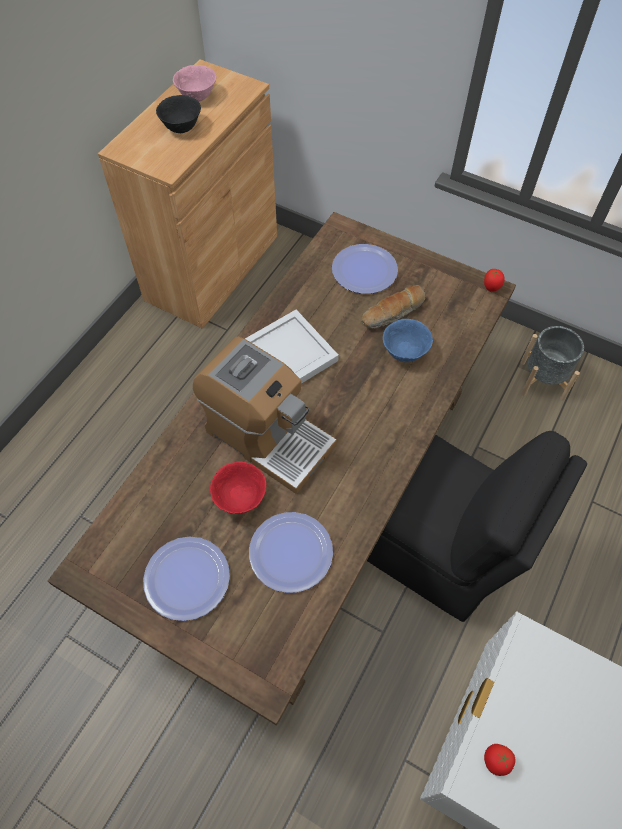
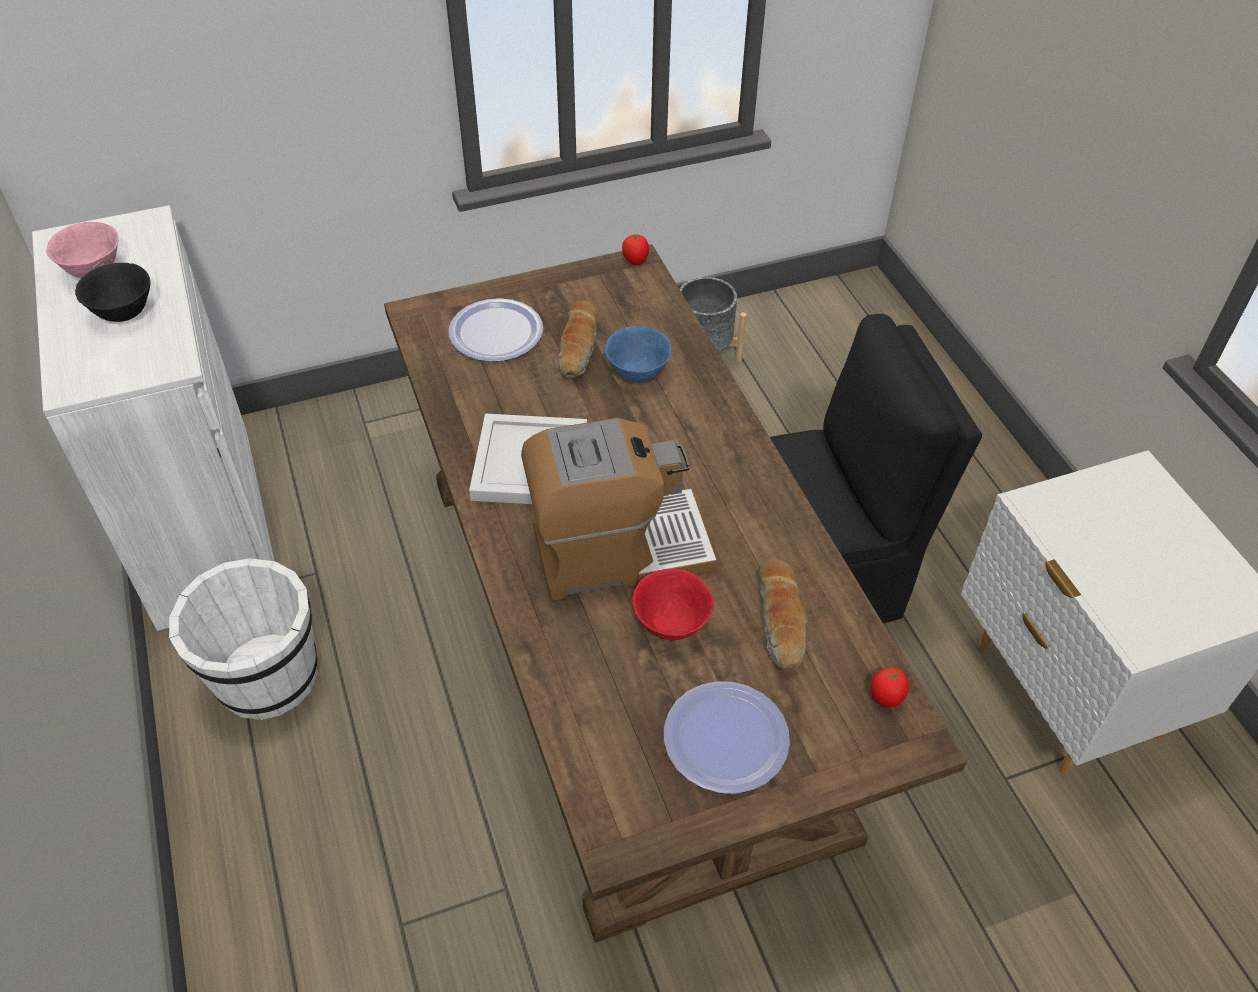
camera: 50 degrees left, 10 degrees down
brown cabinet [98,59,277,329] -> white cabinet [32,205,274,631]
plate [249,512,333,593] -> bread [759,560,808,669]
tomato [484,744,515,776] -> tomato moved to [871,667,909,707]
none -> white bucket [169,558,318,720]

